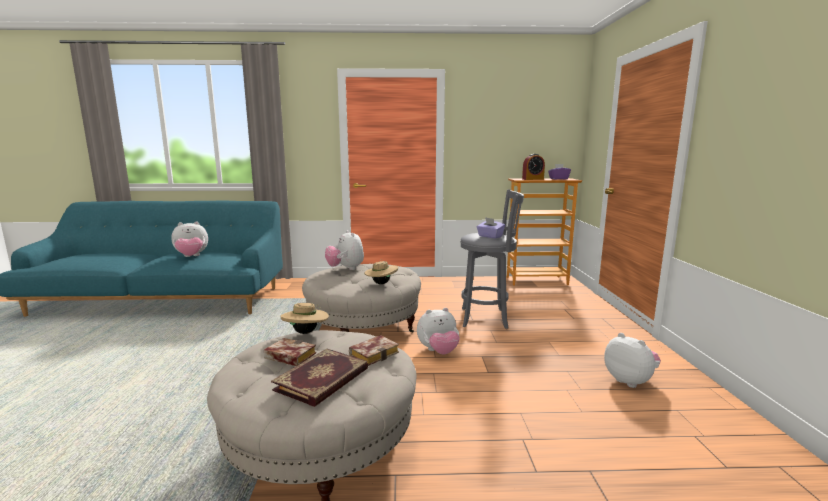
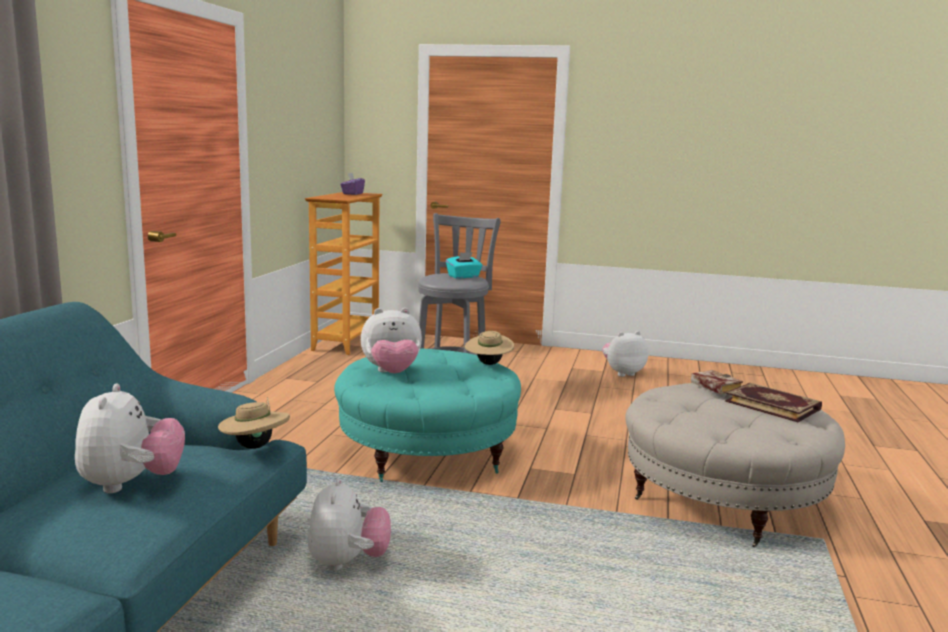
camera: 75 degrees left, 0 degrees up
book [264,338,316,366] -> none
beige hat [280,303,329,334] -> beige hat moved to [218,397,290,449]
beige ottoman [302,264,421,333] -> turquoise ottoman [334,348,521,482]
plush toy [417,308,460,354] -> plush toy moved to [308,478,391,571]
purple tissue box [477,217,505,239] -> turquoise tissue box [446,252,482,279]
alarm clock [522,154,545,180] -> none

